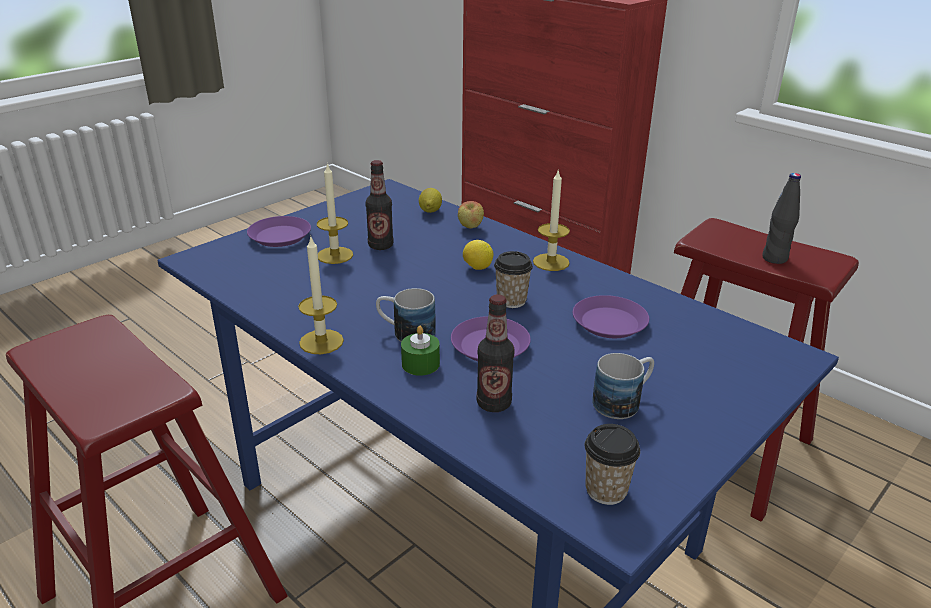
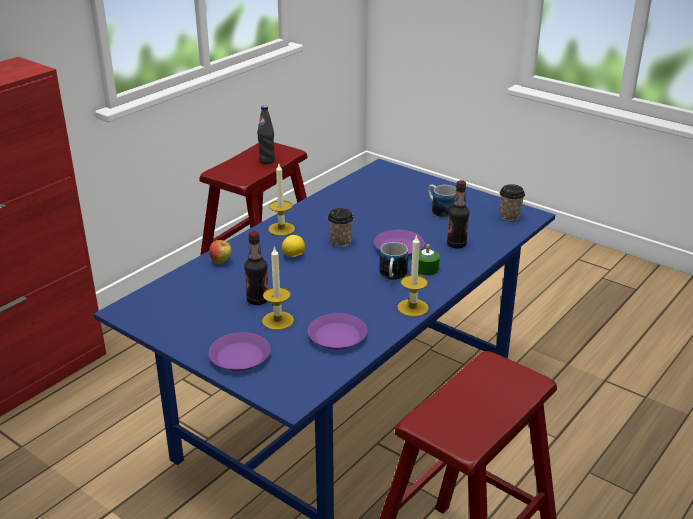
camera: 95 degrees left, 0 degrees up
lemon [419,188,442,213] -> none
purple plate [573,295,649,338] -> purple plate moved to [308,313,367,350]

